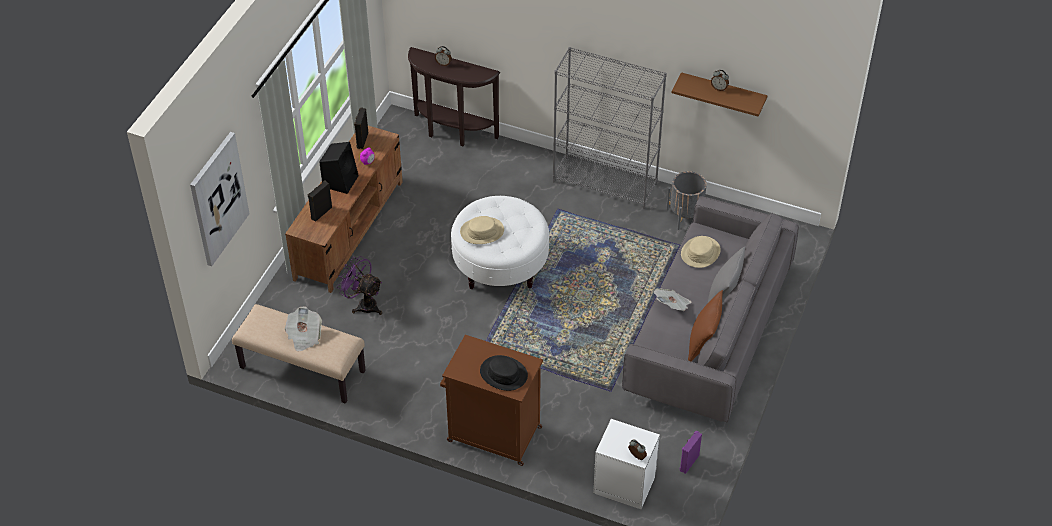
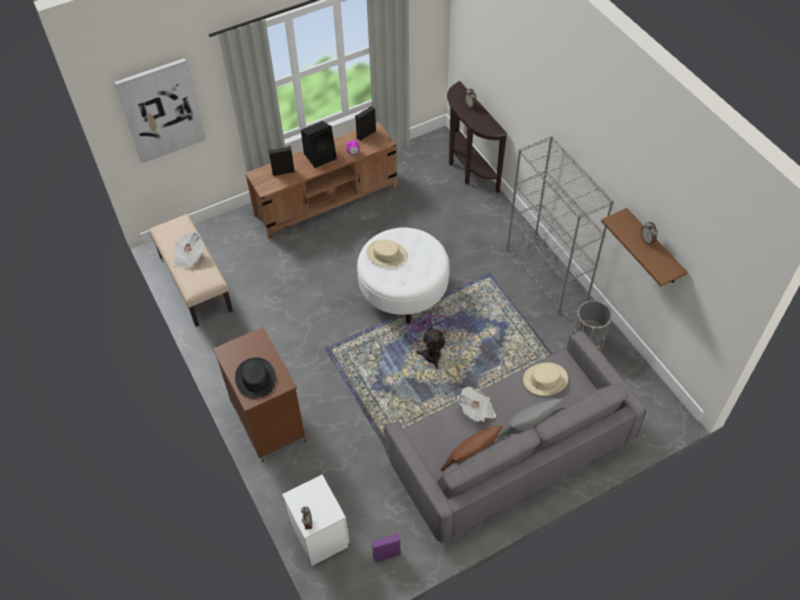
camera: 40 degrees right, 5 degrees up
purple fan [337,256,382,315] -> purple fan moved to [408,309,450,369]

